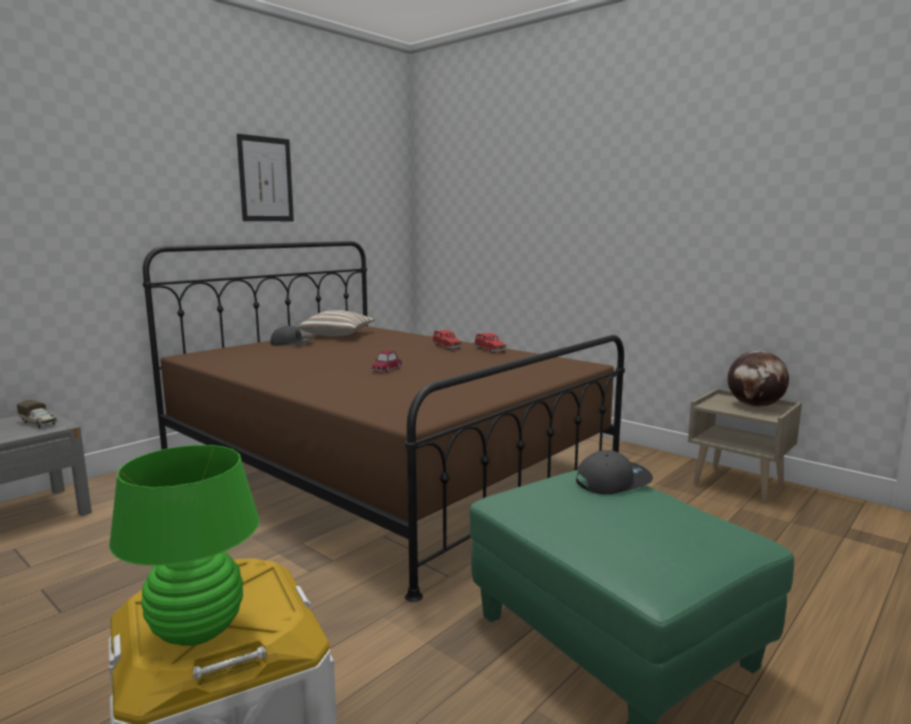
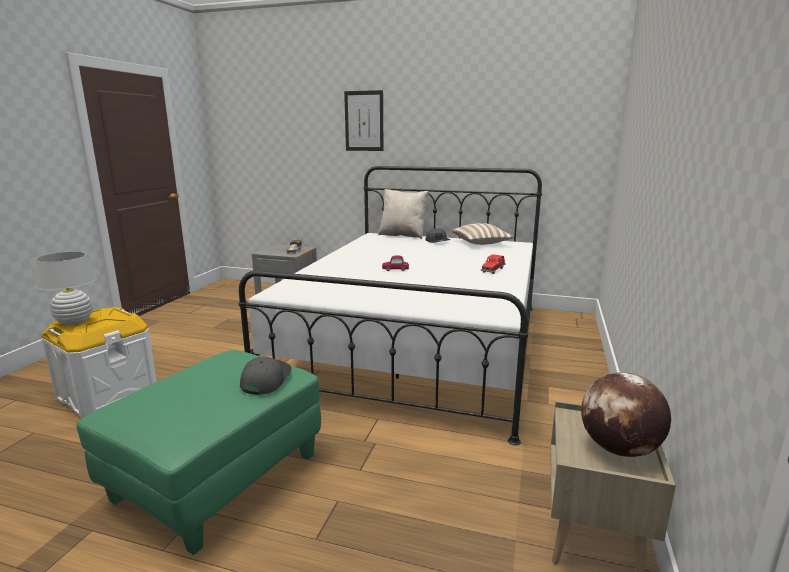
camera: 65 degrees right, 5 degrees up
green table lamp [109,445,260,646] -> white table lamp [35,252,96,325]
brown bed [143,241,625,602] -> white bed [239,166,542,445]
picture [237,134,294,221] -> picture moved to [344,90,383,151]
red toy car [473,333,507,354] -> none
grey cap [576,450,653,494] -> grey cap turned 120 degrees counterclockwise [240,357,291,395]
none -> beige pillow [378,189,429,239]

